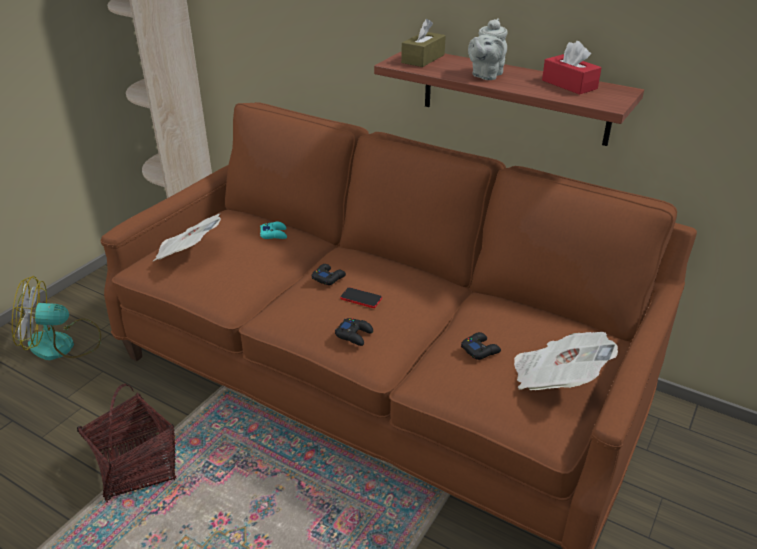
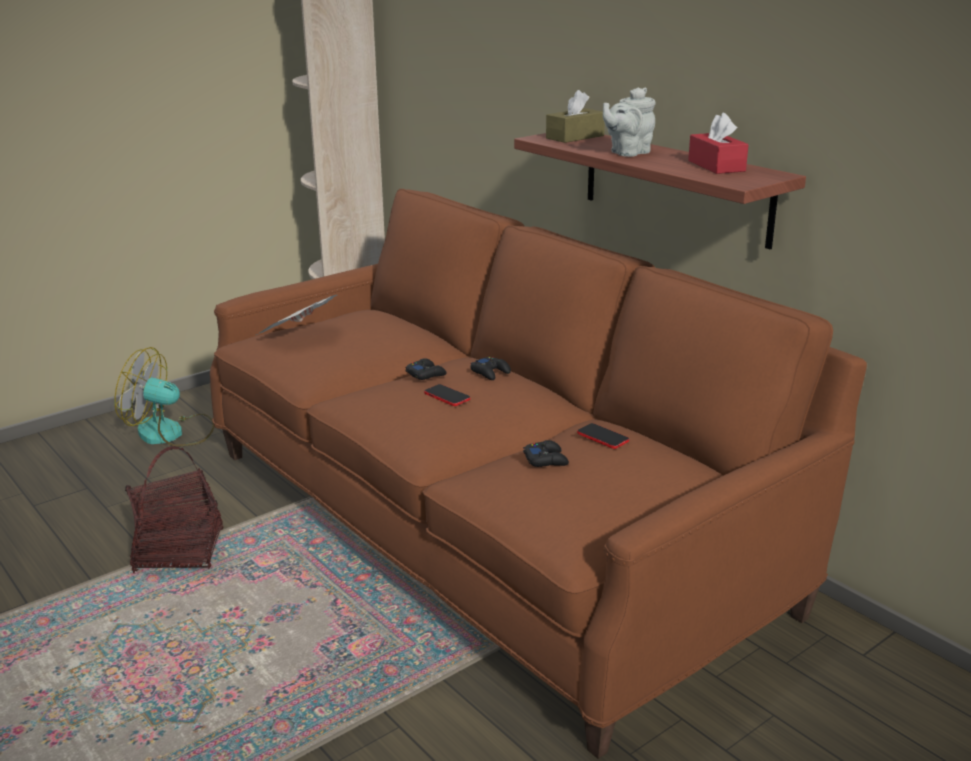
camera: 20 degrees right, 10 degrees down
turquoise game controller [260,222,287,239] -> none
black game controller [335,318,373,346] -> black game controller moved to [470,357,511,380]
newspaper [514,332,618,390] -> none
none -> phone [577,423,629,449]

